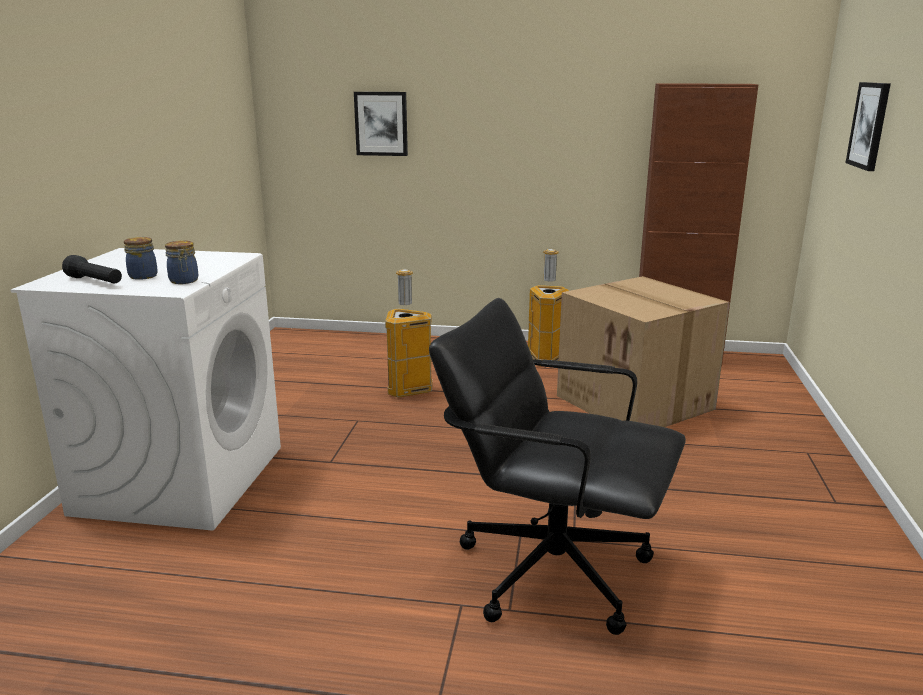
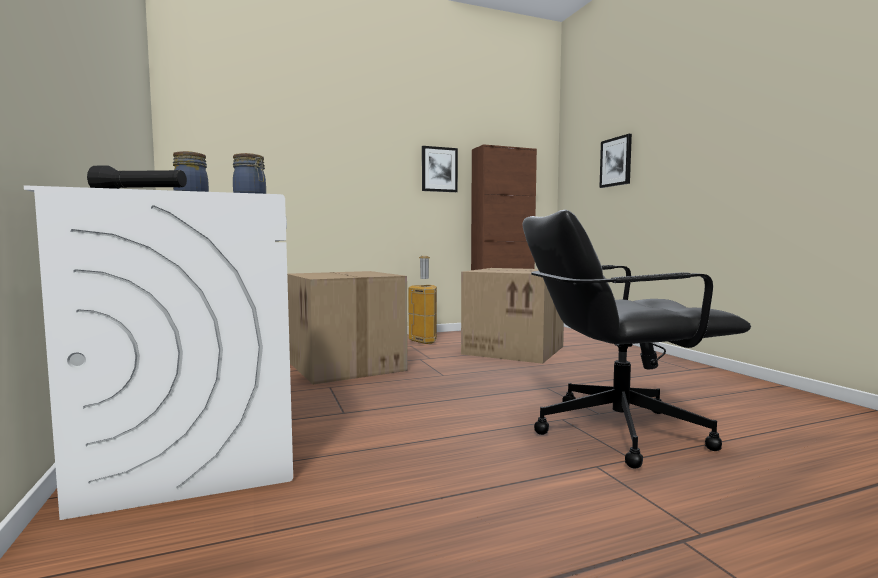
camera: 30 degrees left, 15 degrees down
picture [354,92,408,156] -> picture moved to [422,146,458,192]
trash can [385,269,432,397] -> cardboard box [287,271,408,385]

